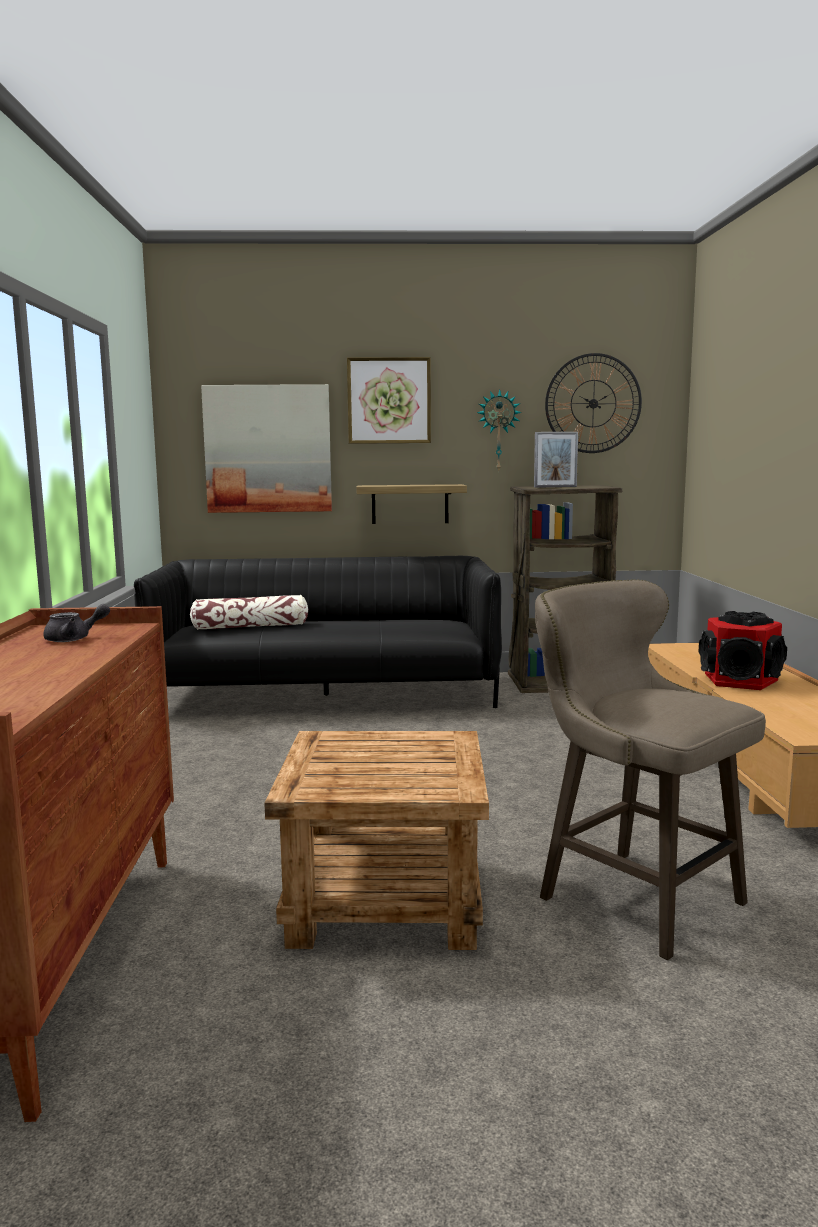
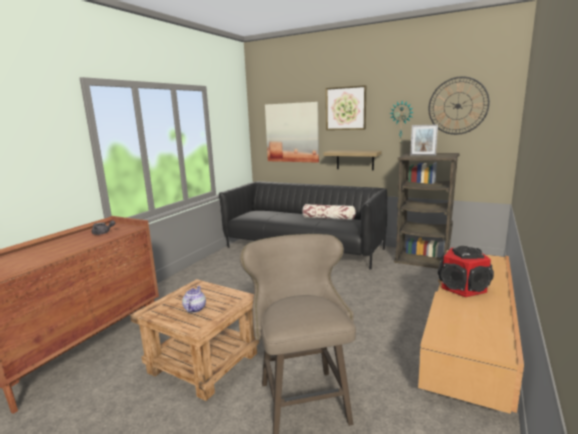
camera: 30 degrees right, 5 degrees up
pillow [190,595,308,630] -> pillow moved to [302,204,356,220]
none -> teapot [182,286,206,313]

